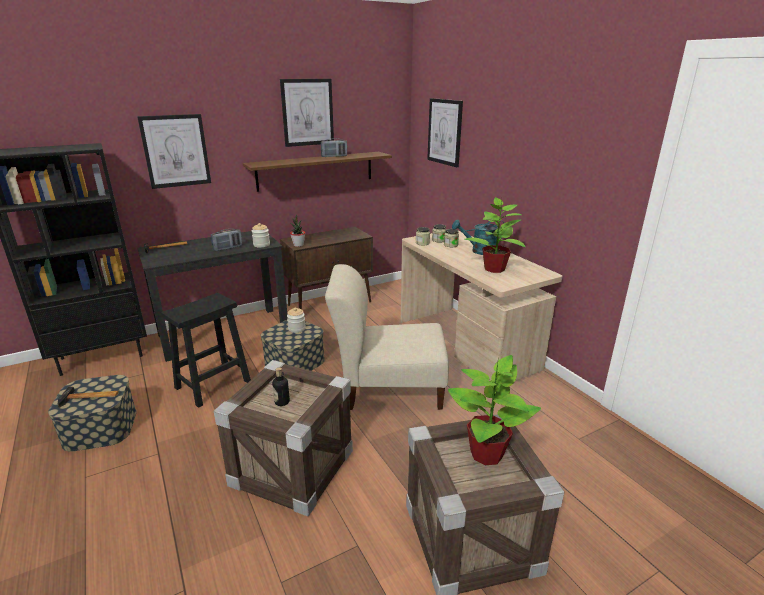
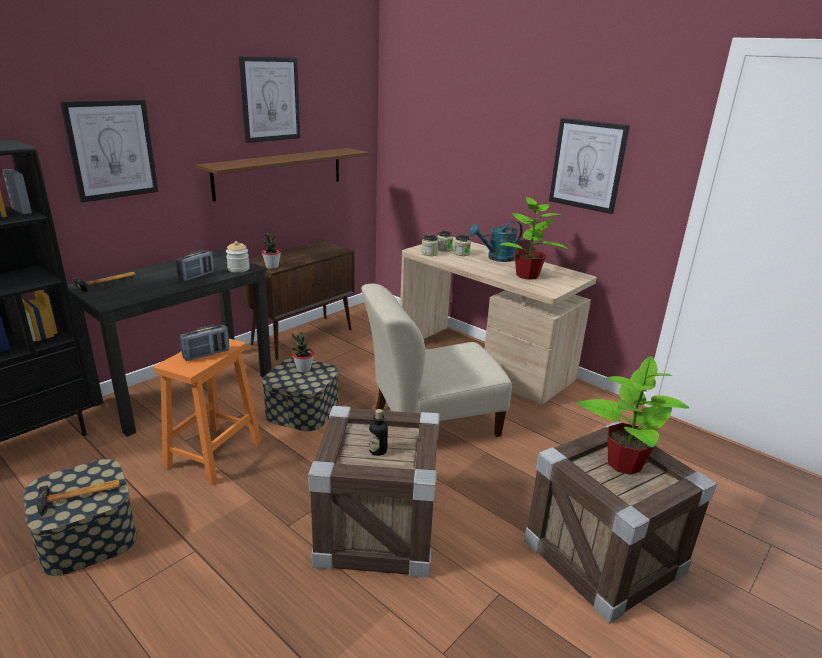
camera: 20 degrees left, 0 degrees up
black stool [161,293,251,408] -> orange stool [153,339,262,485]
jar [287,308,306,333] -> potted plant [292,332,314,373]
radio [321,138,347,157] -> radio moved to [180,325,229,361]
picture [427,98,463,167] -> picture moved to [549,118,630,214]

